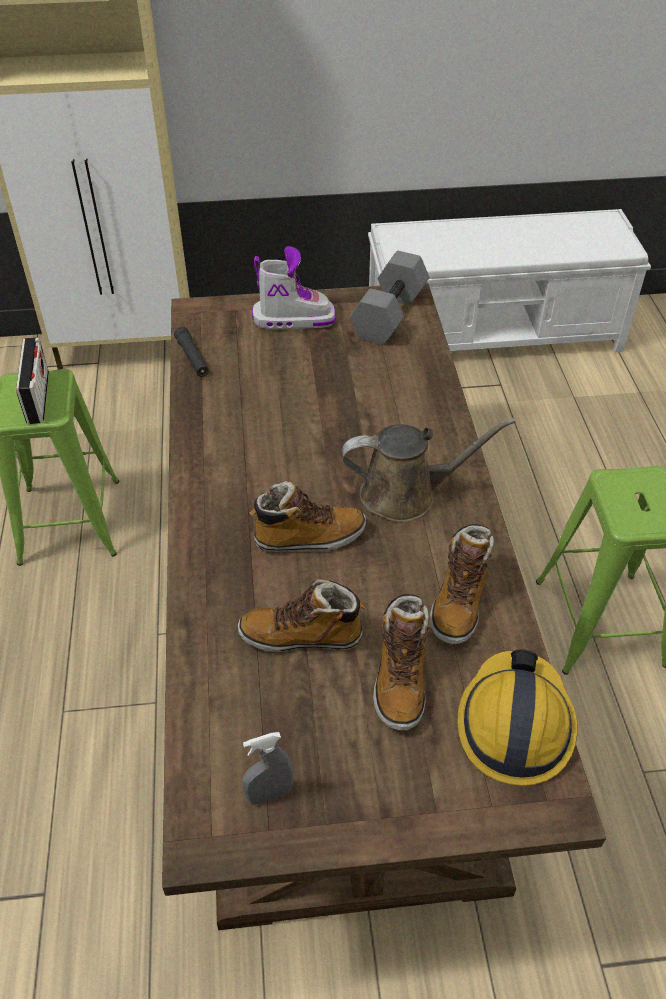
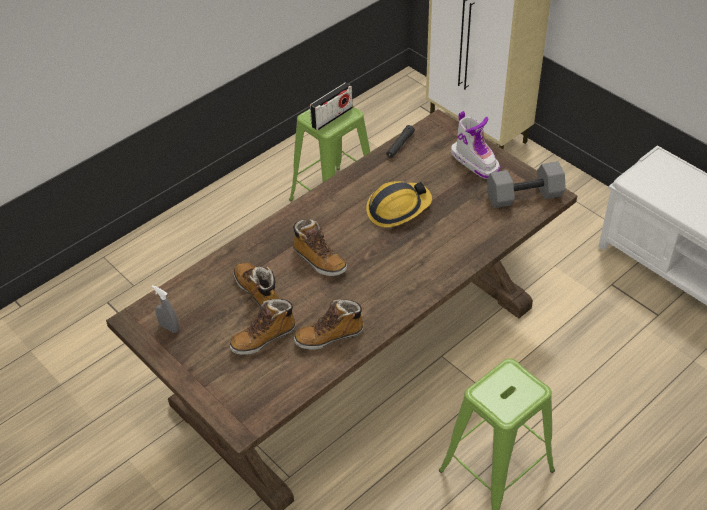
camera: 55 degrees right, 0 degrees up
brown watering can [342,418,516,522] -> none
hard hat [457,649,578,786] -> hard hat moved to [366,181,432,227]

